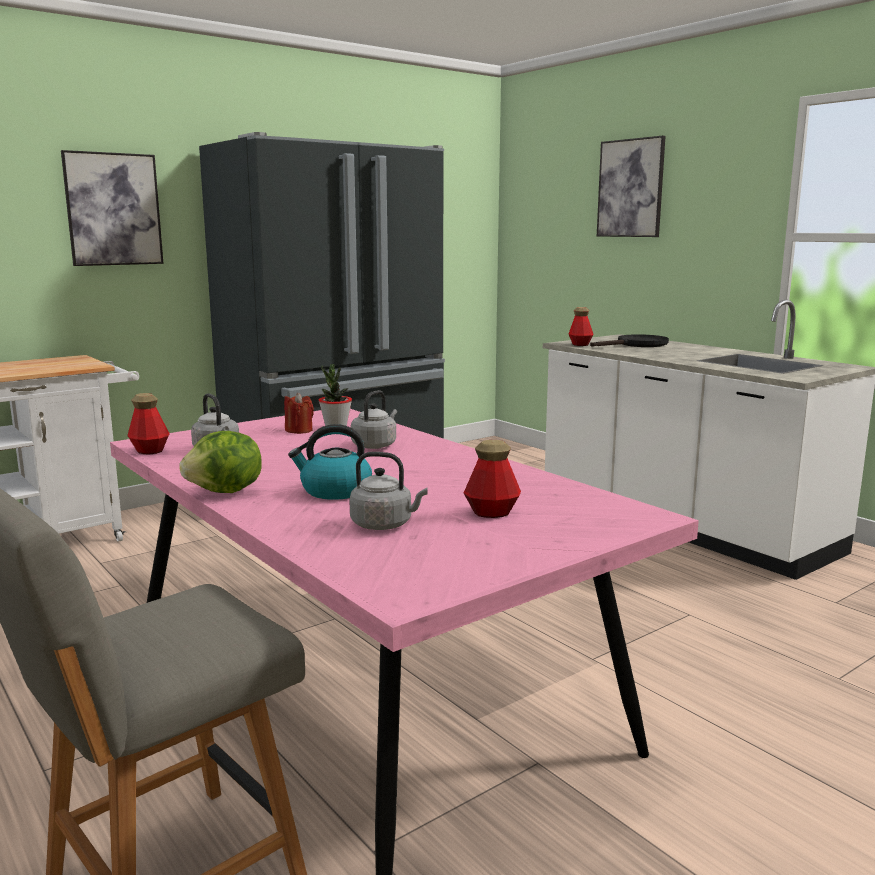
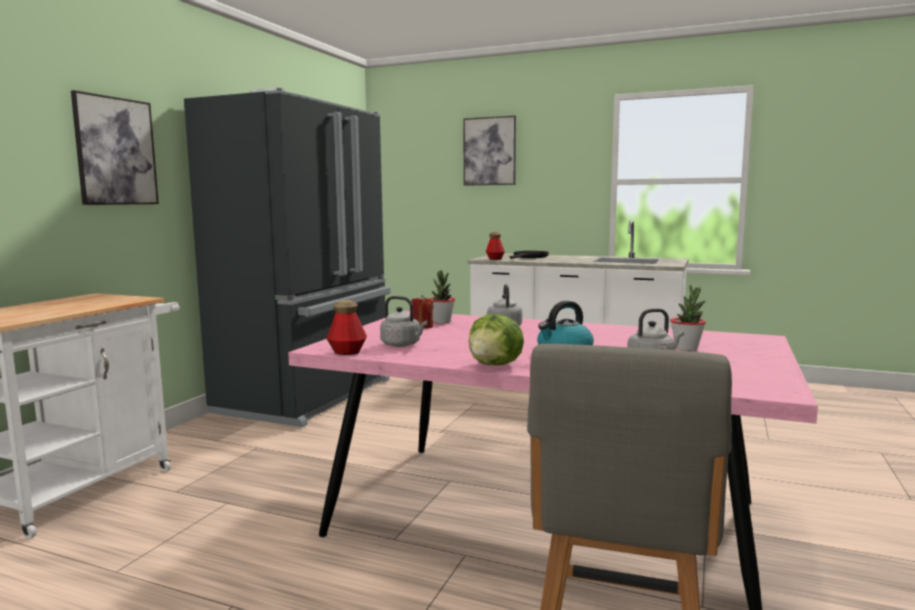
camera: 30 degrees left, 5 degrees down
bottle [464,440,521,518] -> potted plant [670,285,706,351]

